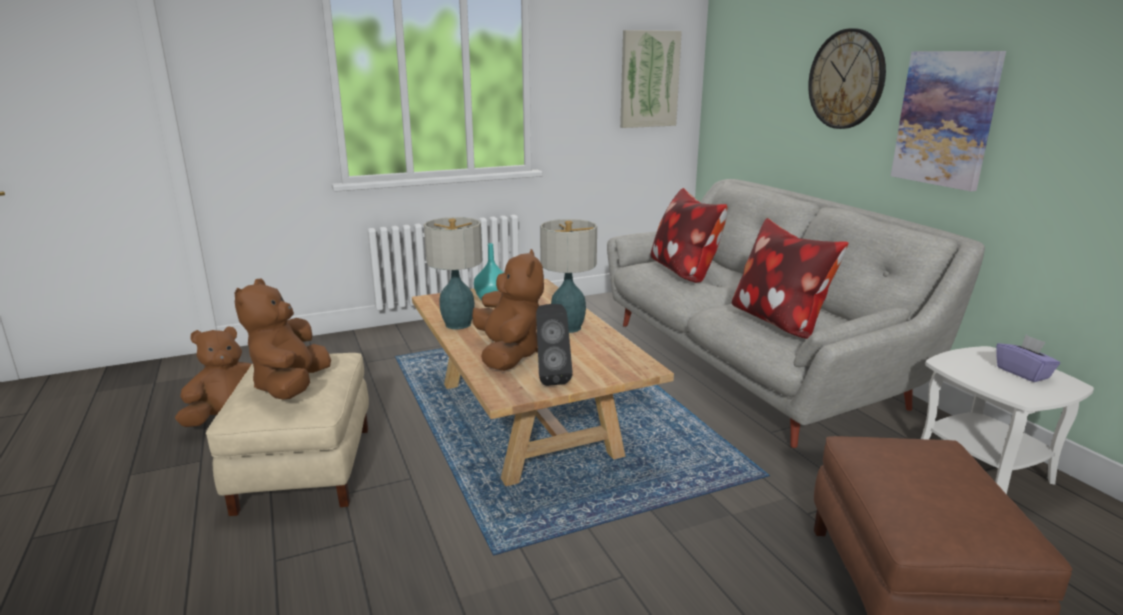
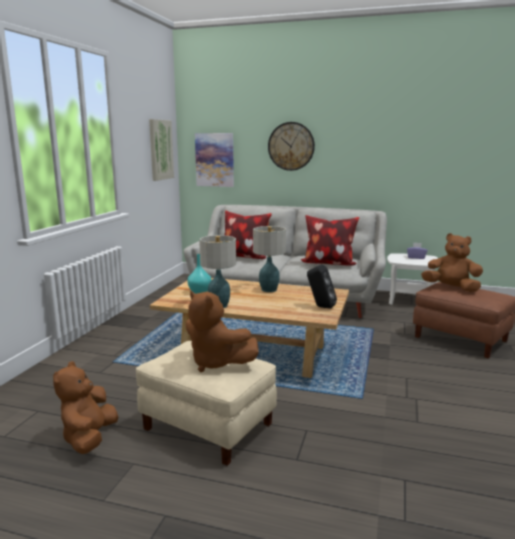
camera: 50 degrees left, 5 degrees down
brown plush toy [472,249,544,371] -> brown plush toy moved to [421,233,483,292]
picture [891,51,1006,191] -> picture moved to [195,133,234,187]

